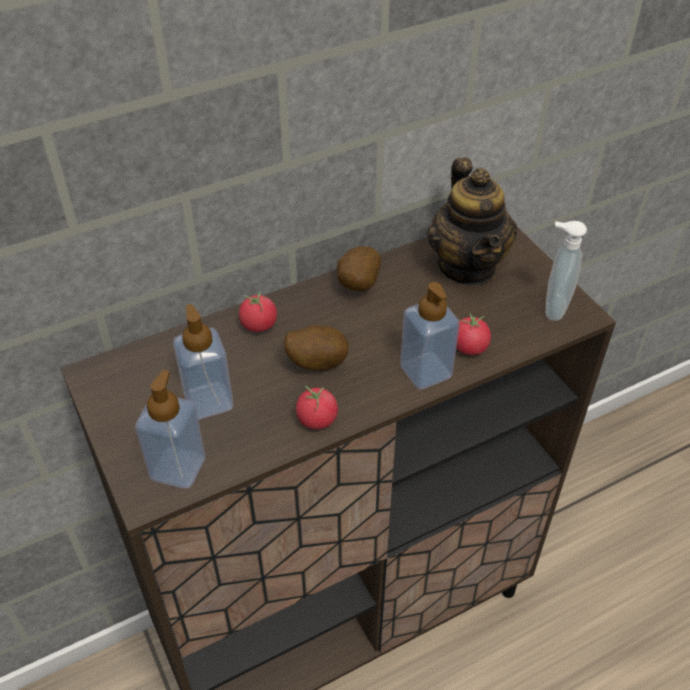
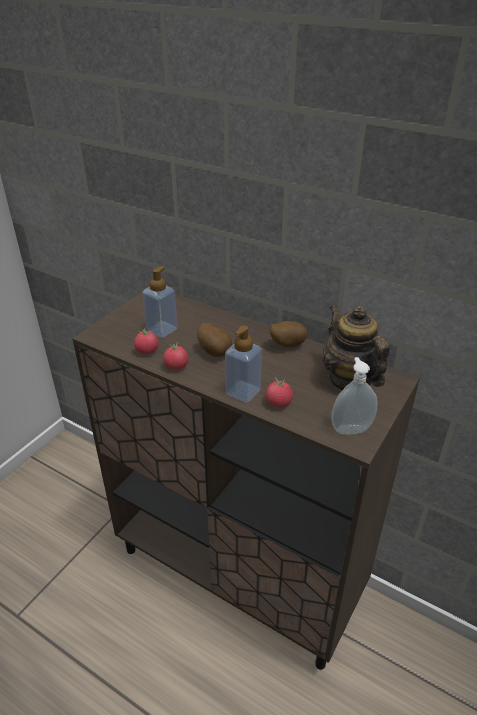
camera: 60 degrees right, 10 degrees down
soap dispenser [135,370,205,489] -> none
tomato [239,292,277,332] -> tomato moved to [134,328,159,354]
teapot [427,157,517,286] -> teapot turned 105 degrees clockwise [323,305,390,391]

